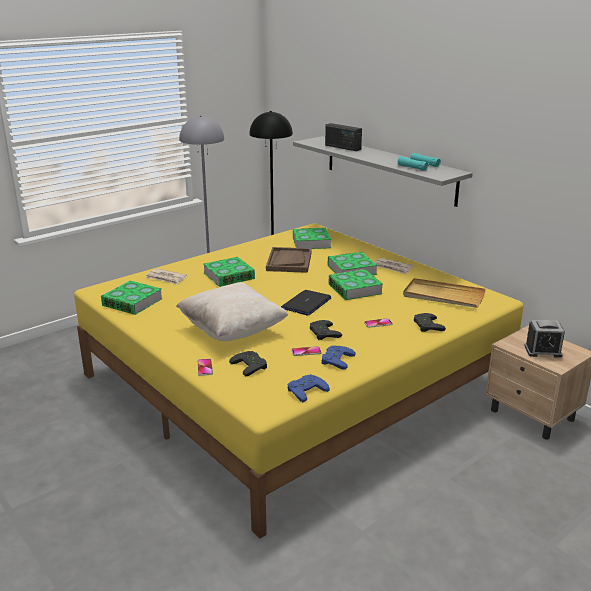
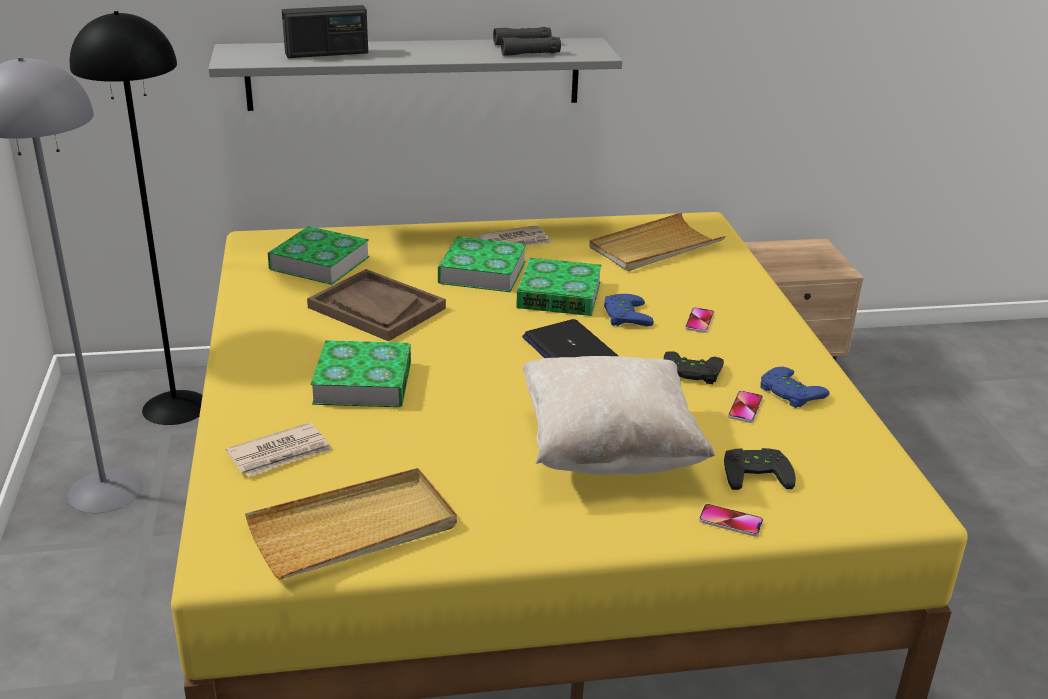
camera: 60 degrees left, 5 degrees up
book [101,281,163,315] -> beige tray [245,468,457,580]
blue game controller [287,374,330,402] -> blue game controller moved to [604,294,654,326]
turquoise binoculars [398,153,441,171] -> black binoculars [493,27,561,56]
black game controller [414,313,446,332] -> none
alarm clock [524,320,565,358] -> none

